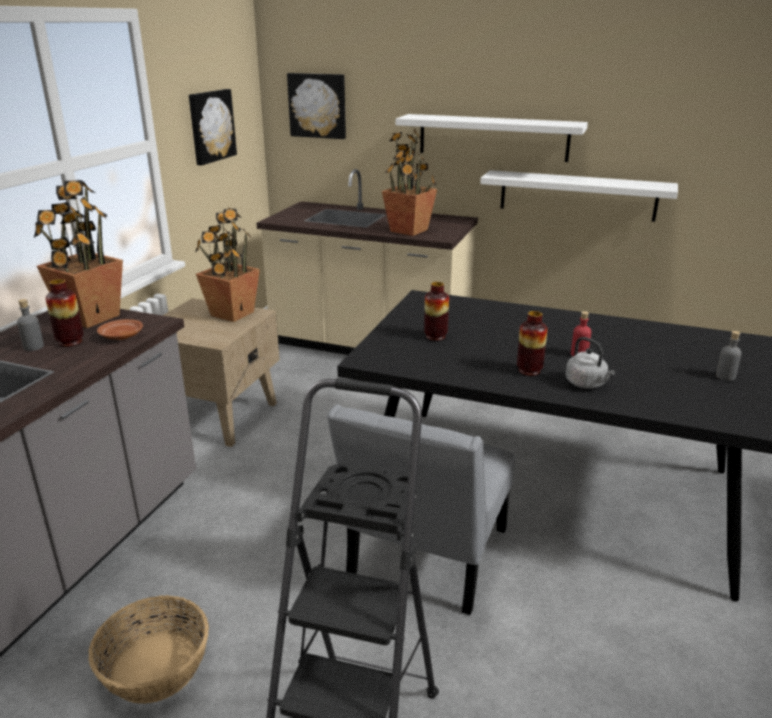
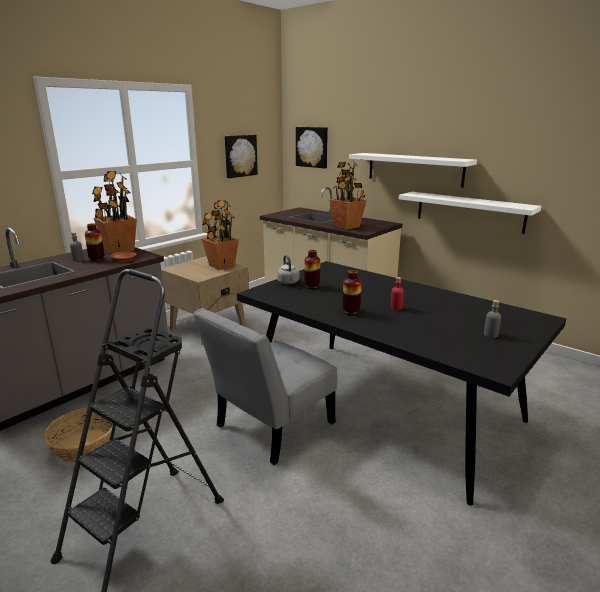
camera: 20 degrees right, 5 degrees down
grey kettle [566,337,615,389] -> grey kettle moved to [277,255,299,284]

